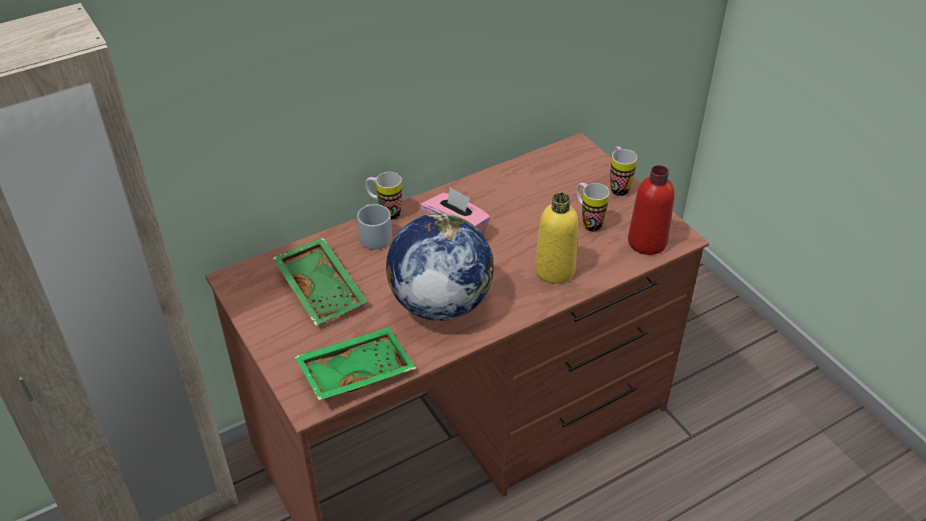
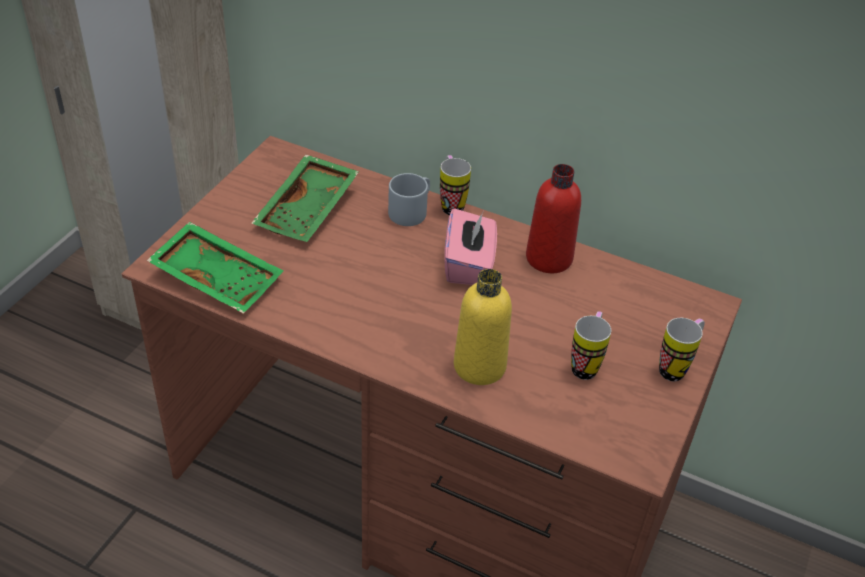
camera: 55 degrees right, 0 degrees up
globe [386,213,494,321] -> none
red bottle [628,165,675,255] -> red bottle moved to [526,164,581,273]

